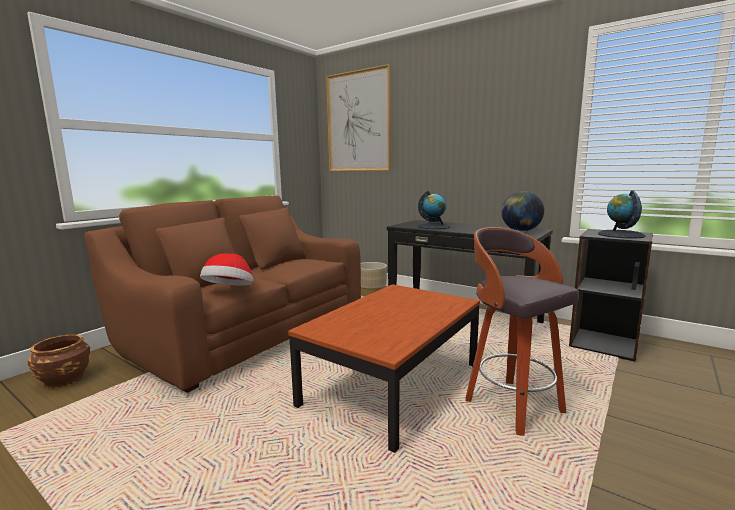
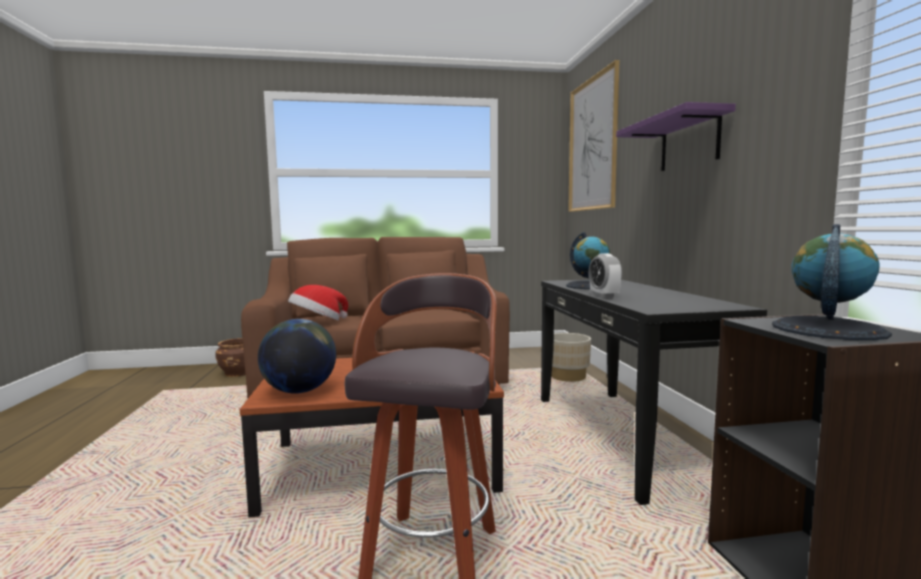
camera: 45 degrees right, 5 degrees down
globe [502,191,544,231] -> globe moved to [258,319,336,394]
none -> alarm clock [589,253,622,298]
none -> purple shelf [616,102,736,171]

